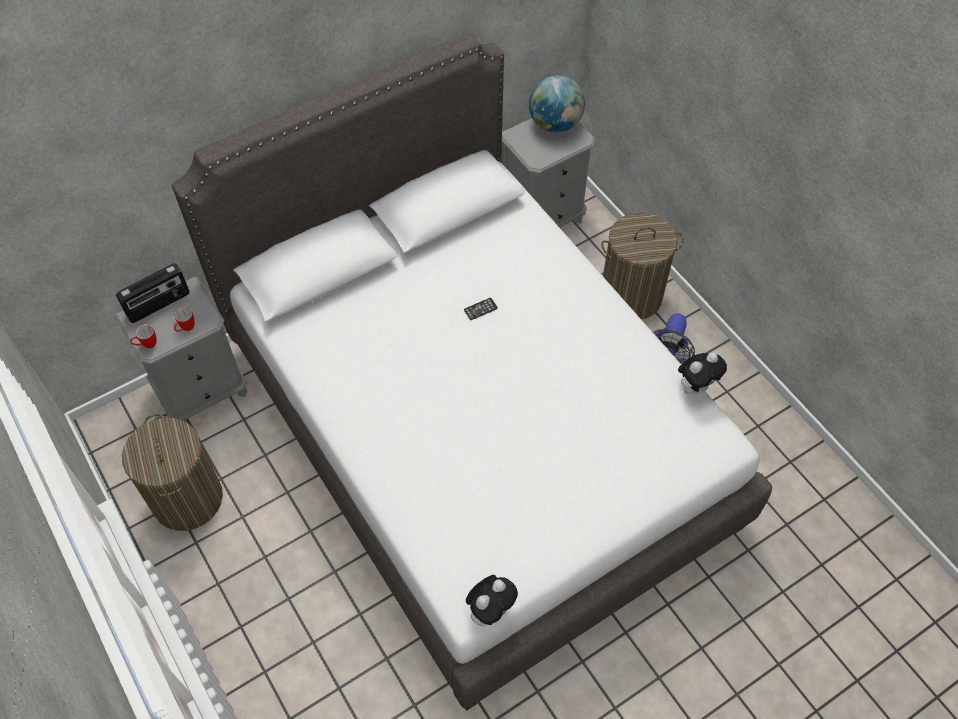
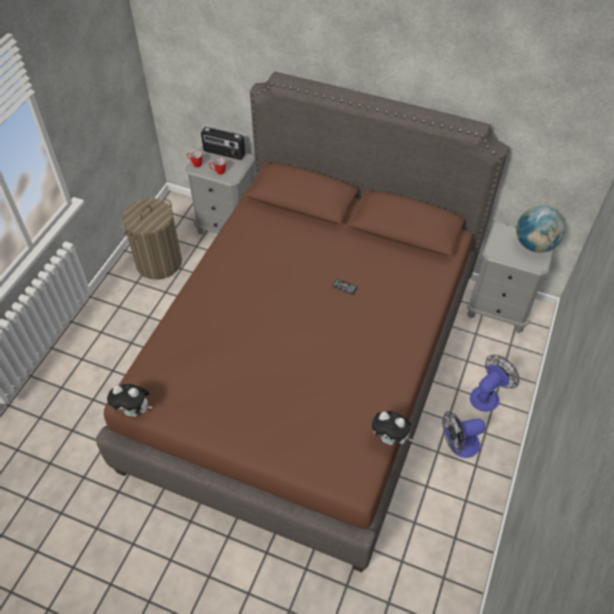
camera: 55 degrees right, 5 degrees down
white bed [172,33,772,711] -> brown bed [96,72,509,572]
laundry basket [601,213,684,320] -> fan [470,355,519,412]

